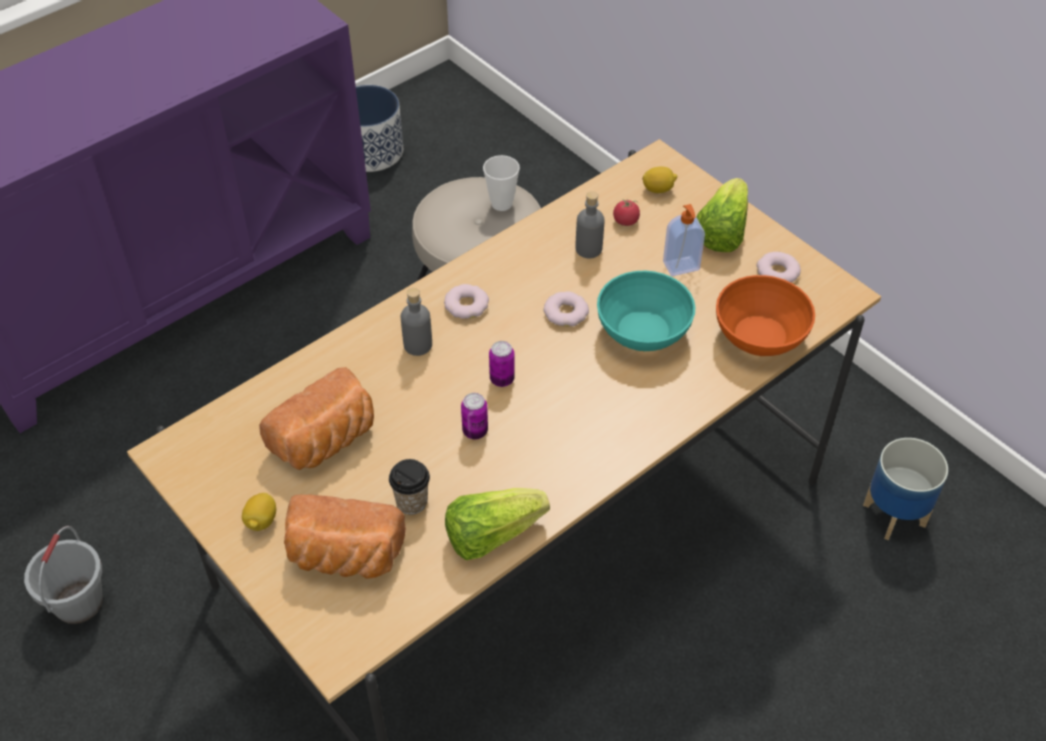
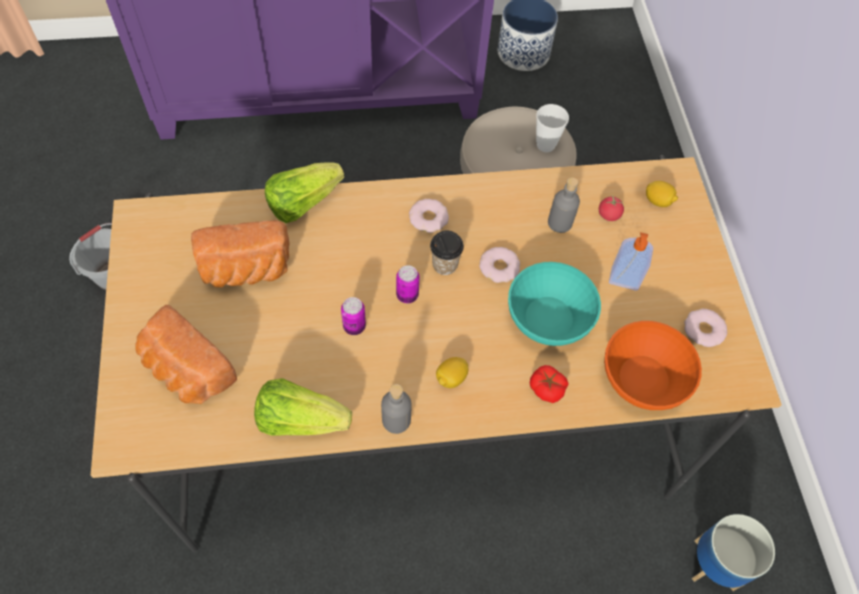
camera: 30 degrees right, 10 degrees up
lemon [242,493,276,531] -> lemon moved to [436,357,468,388]
cup [389,459,430,515] -> cup moved to [430,230,464,275]
grey bottle [401,288,432,356] -> grey bottle moved to [381,384,411,434]
lettuce [697,178,748,252] -> lettuce moved to [265,162,344,223]
none -> tomato [530,365,568,403]

